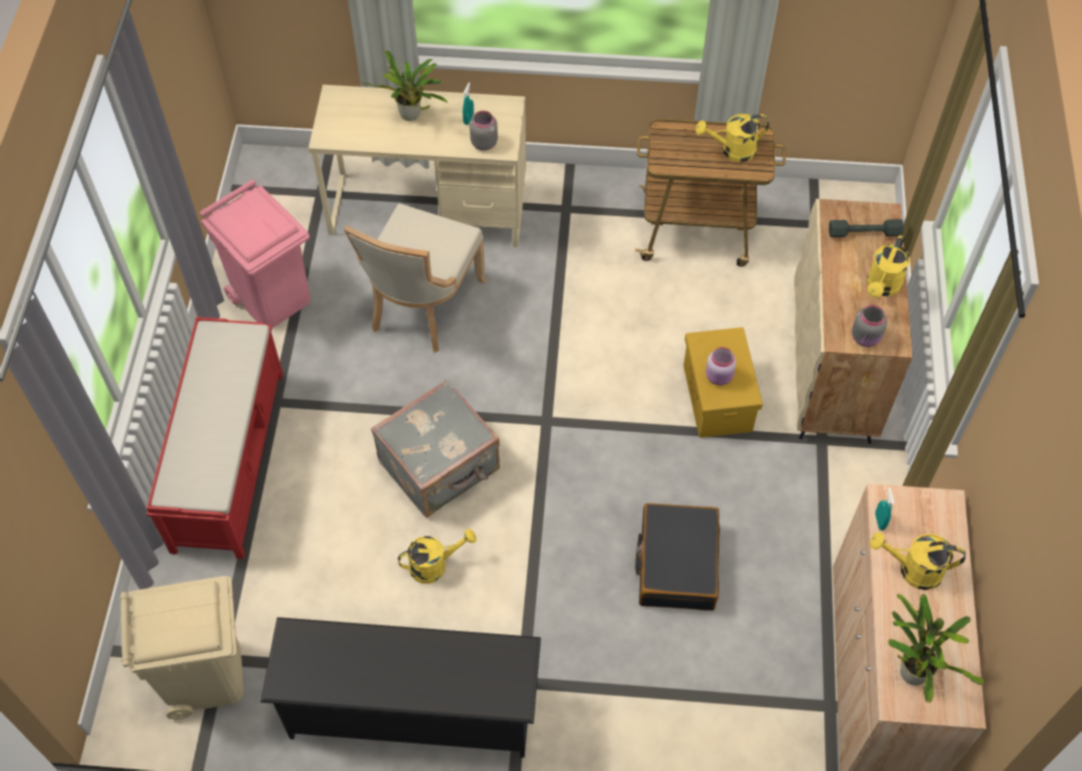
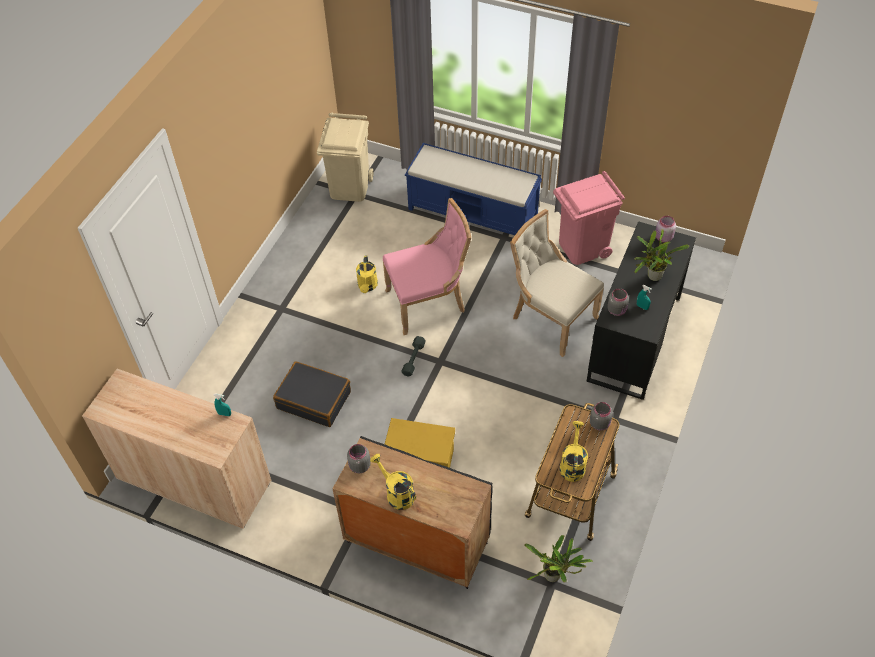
camera: 110 degrees right, 5 degrees down
red bench [146,317,283,559] -> blue bench [405,143,542,235]
black shoe rack [261,617,541,758] -> none
beige desk [308,85,526,247] -> black desk [587,221,696,400]
grey suitcase [371,379,500,518] -> pink chair [383,198,471,335]
pink jar [706,347,736,385] -> pink jar moved to [656,216,676,243]
beige cabinet [794,199,912,444] -> black cabinet [333,436,493,589]
grey dumbbell [829,219,904,237] -> grey dumbbell moved to [401,336,426,376]
yellow watering can [870,532,965,590] -> none
potted plant [888,594,985,703] -> potted plant moved to [524,535,593,582]
none -> grey jar [590,402,613,431]

